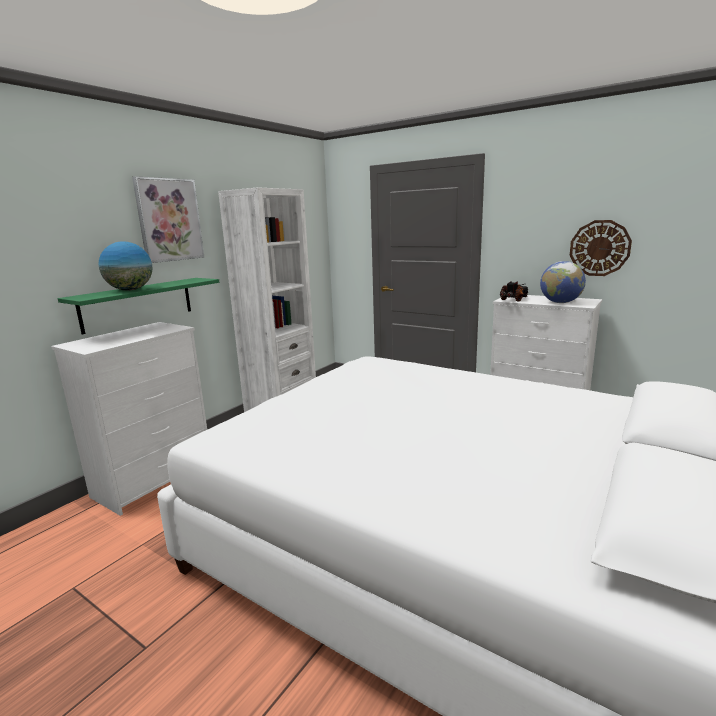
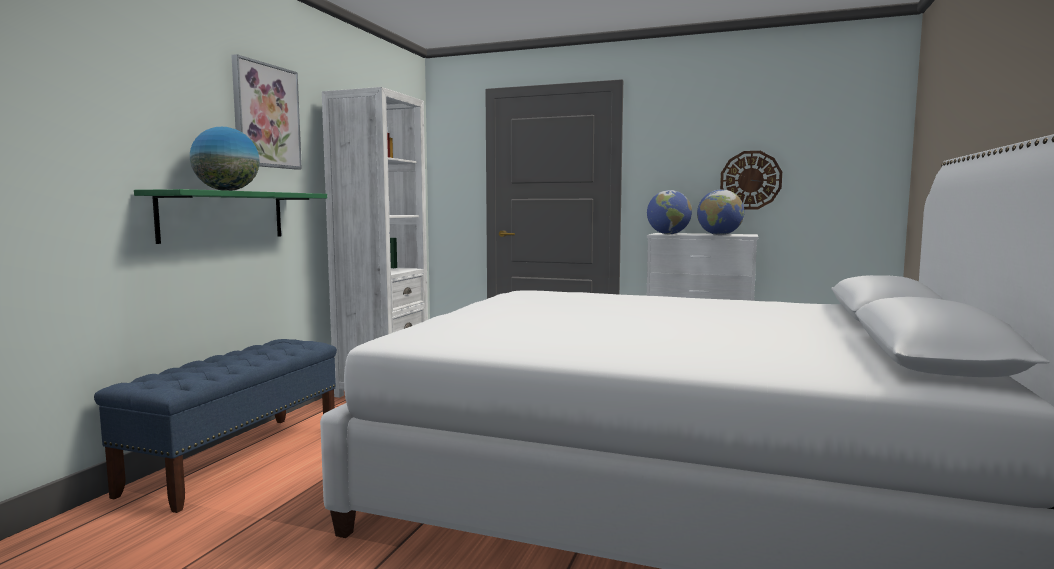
camera: 15 degrees left, 10 degrees down
white dresser [51,322,207,516] -> blue bench [94,339,337,513]
toy truck [500,281,529,302] -> globe [647,190,692,234]

